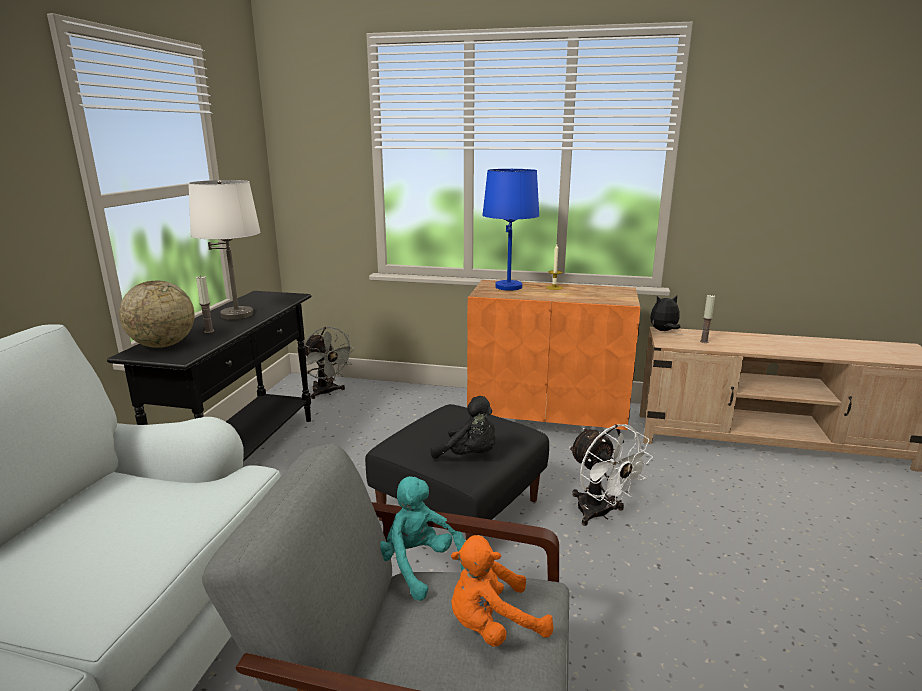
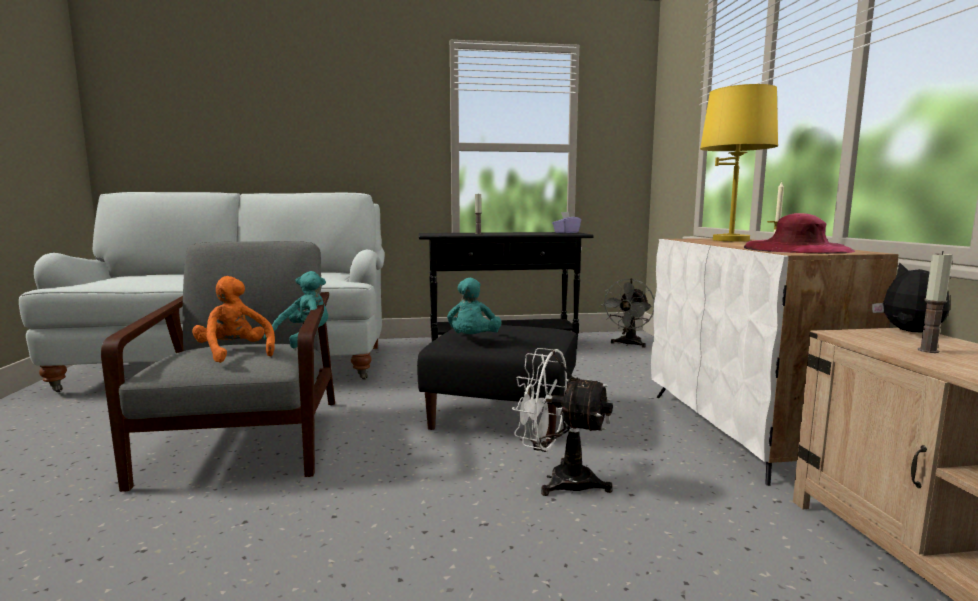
camera: 70 degrees right, 10 degrees down
globe [119,281,195,348] -> none
white table lamp [188,180,261,320] -> none
black plush toy [431,396,495,459] -> turquoise plush toy [447,278,502,334]
orange cabinet [467,280,641,443] -> white cabinet [651,238,899,486]
blue table lamp [482,168,539,291] -> yellow table lamp [700,84,778,241]
white fan [569,424,653,526] -> white fan turned 75 degrees clockwise [512,348,613,496]
none -> purple tissue box [552,212,581,234]
none -> pink hat [744,213,855,253]

